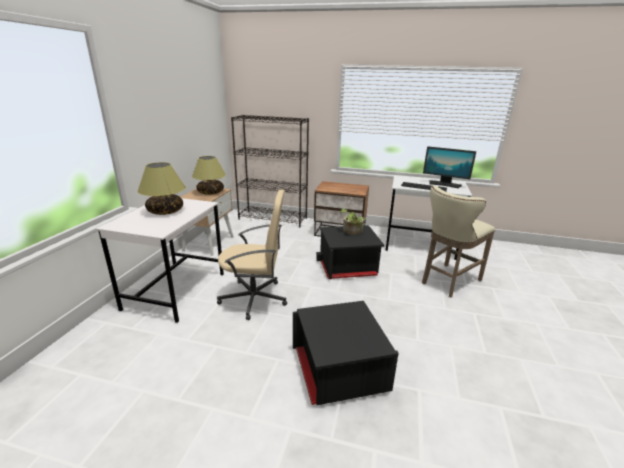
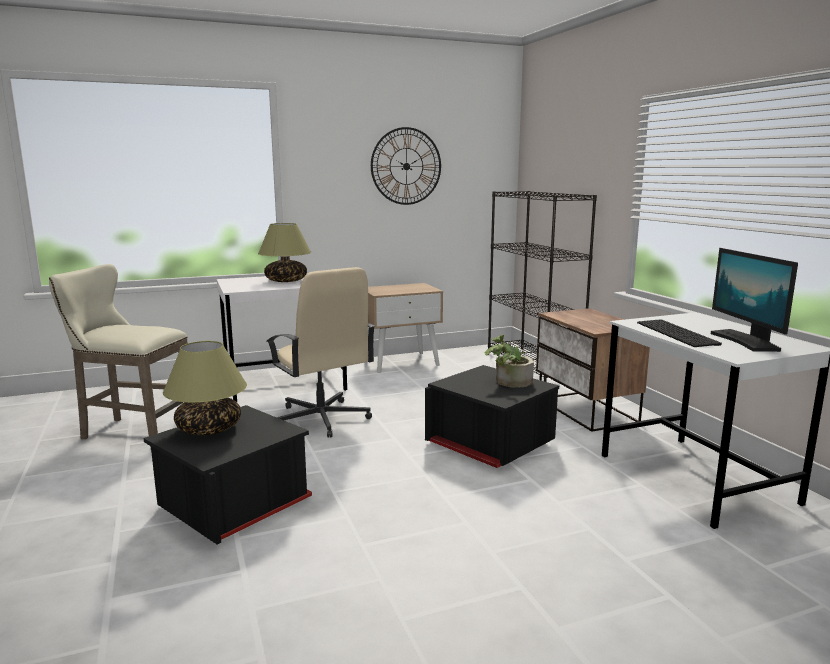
camera: 55 degrees right, 10 degrees down
table lamp [192,156,226,195] -> table lamp moved to [163,341,247,435]
beige stool [422,185,495,298] -> beige stool moved to [49,264,188,447]
none -> wall clock [371,127,441,205]

